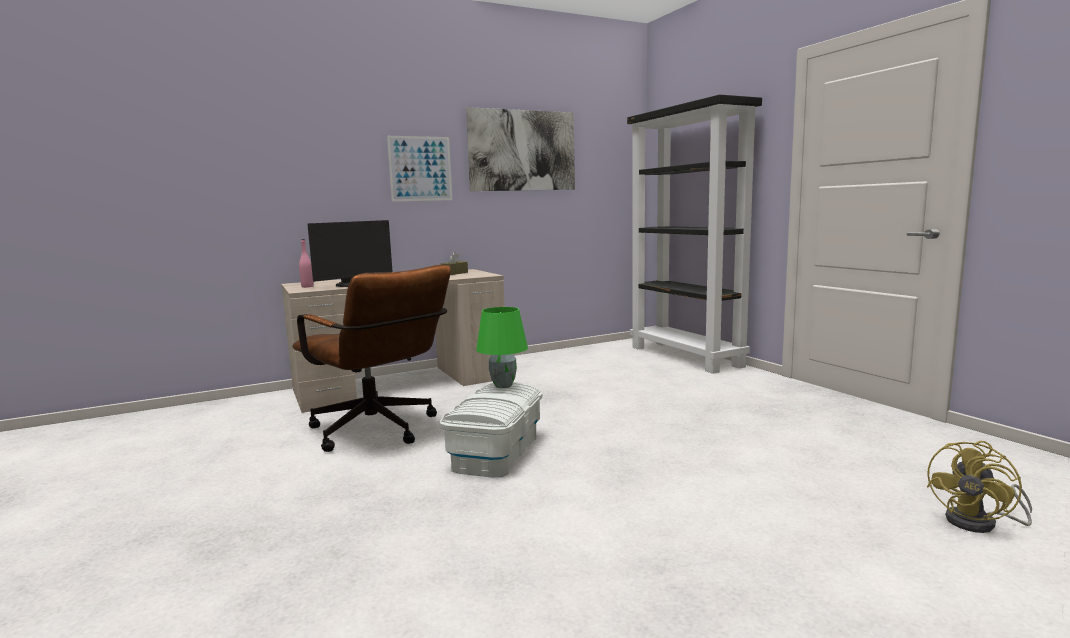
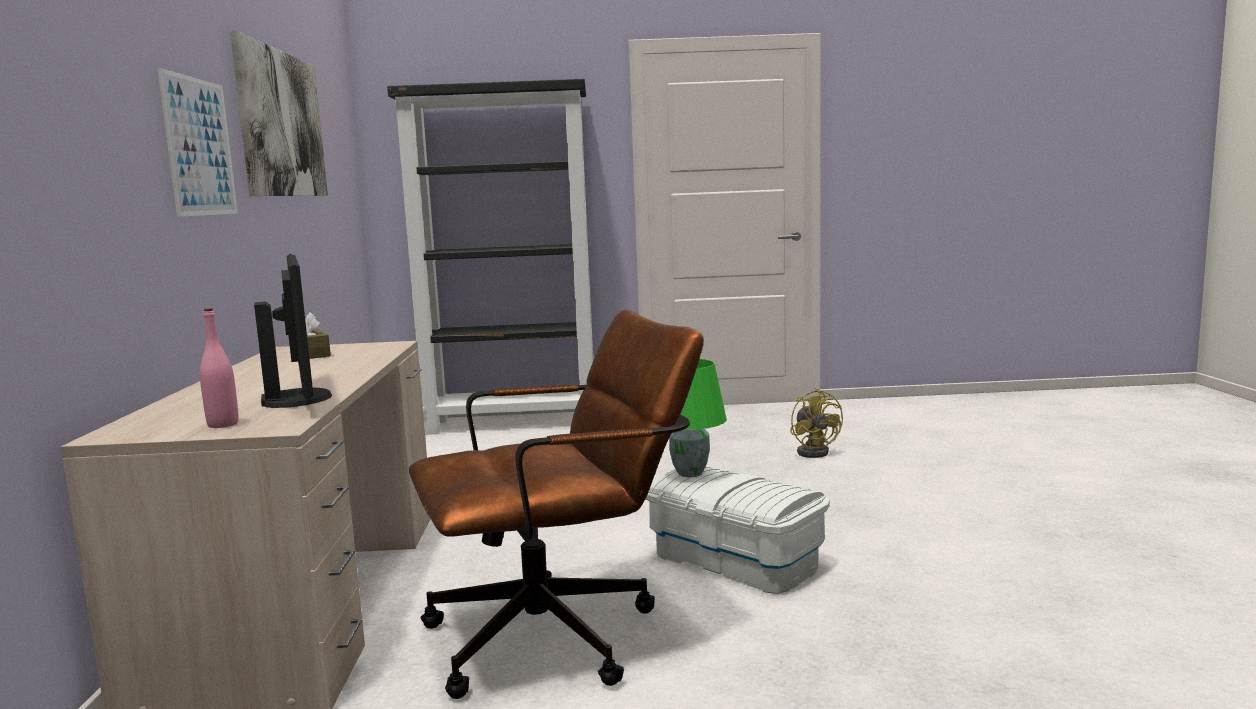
camera: 65 degrees left, 0 degrees up
yellow fan [927,441,1032,533] -> yellow fan moved to [790,388,843,458]

